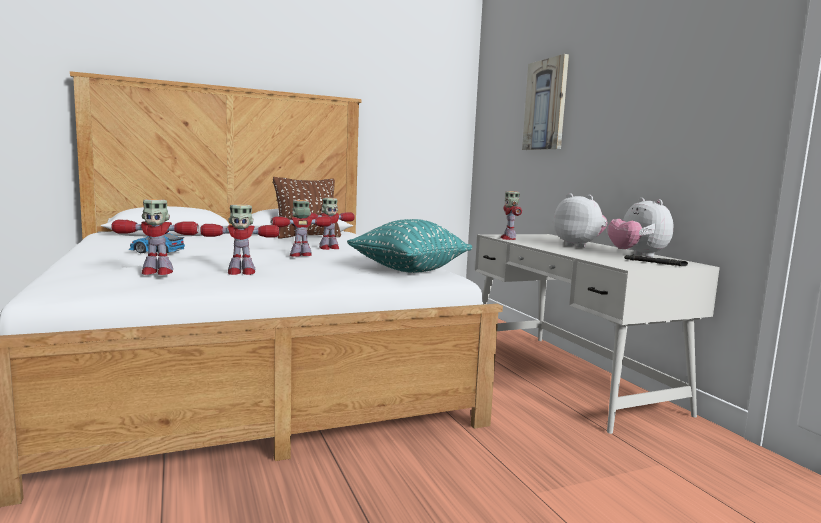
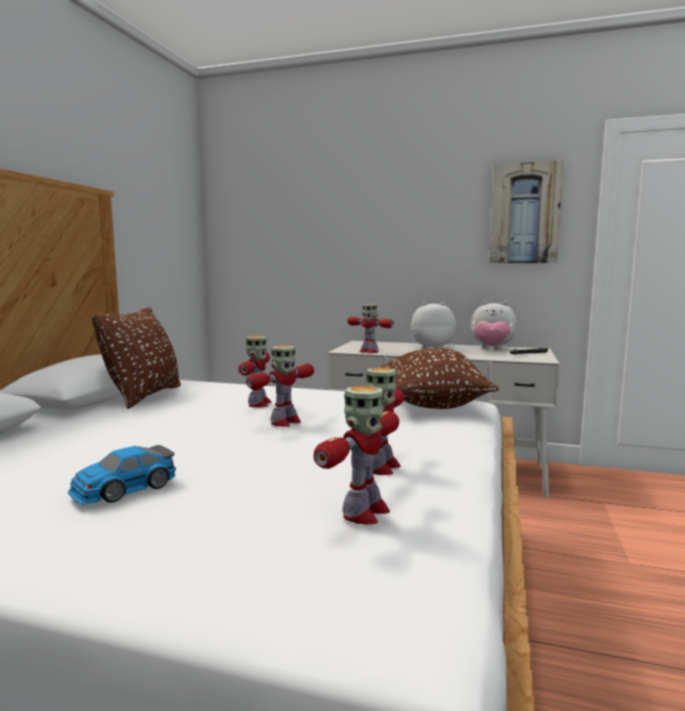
camera: 50 degrees left, 0 degrees up
toy robot [271,200,332,257] -> toy robot turned 150 degrees counterclockwise [246,345,314,427]
turquoise pillow [347,219,472,273] -> brown pillow [376,348,499,409]
picture [522,54,569,150] -> picture moved to [489,160,563,263]

